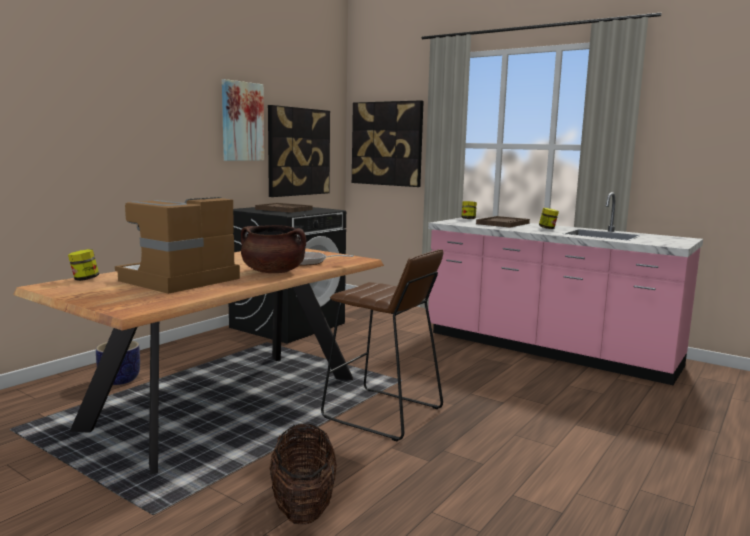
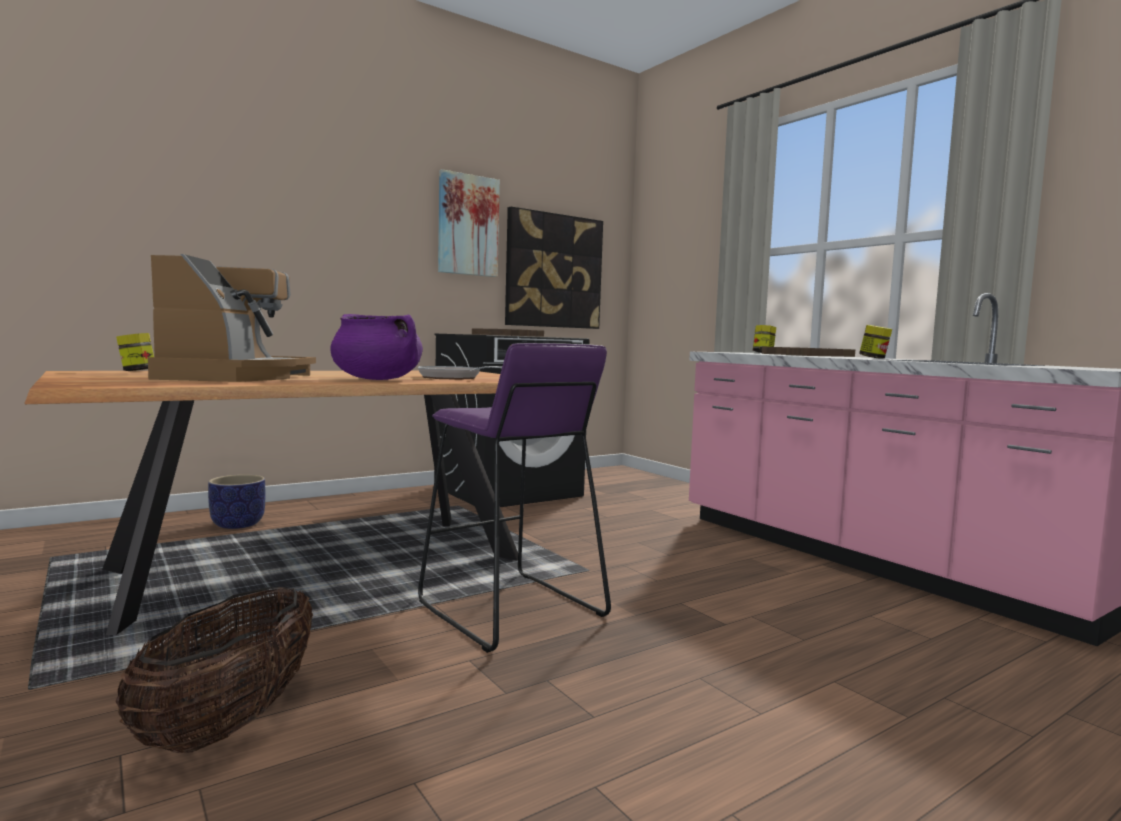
camera: 20 degrees right, 5 degrees down
coffee machine [115,197,240,294] -> coffee machine turned 120 degrees clockwise [148,254,316,382]
brown cooking pot [241,225,306,273] -> purple cooking pot [330,314,423,380]
brown stool [321,249,443,441] -> purple stool [418,343,611,653]
picture [352,100,424,187] -> none

